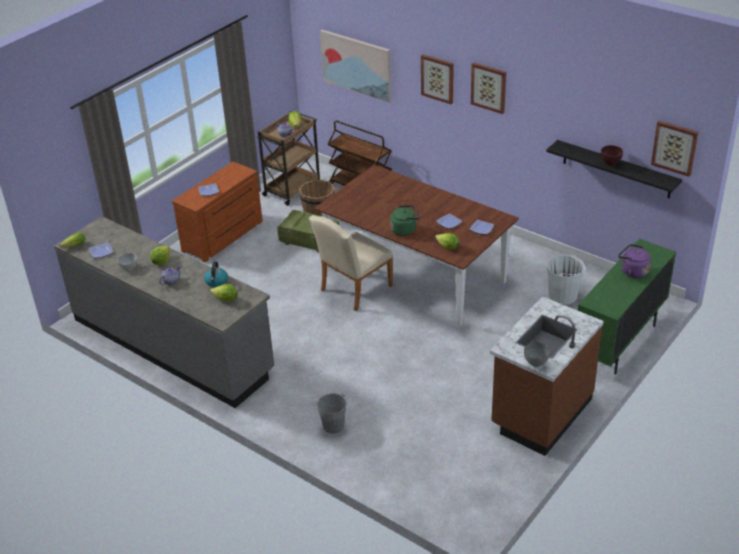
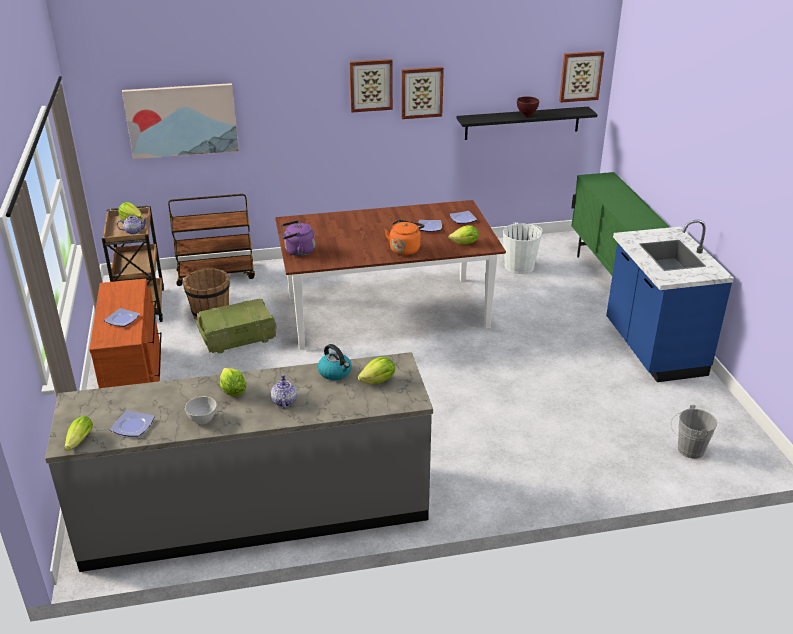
camera: 50 degrees left, 5 degrees down
beige chair [309,215,393,311] -> none
grey bucket [313,393,347,434] -> grey bucket moved to [671,405,717,459]
green kettle [390,205,420,236] -> orange kettle [385,220,424,255]
picture [421,54,454,104] -> picture moved to [401,67,444,119]
brown counter [490,296,603,456] -> blue counter [606,220,734,382]
grey bowl [524,342,550,367] -> none
purple kettle [618,244,651,278] -> purple kettle moved to [281,220,315,256]

